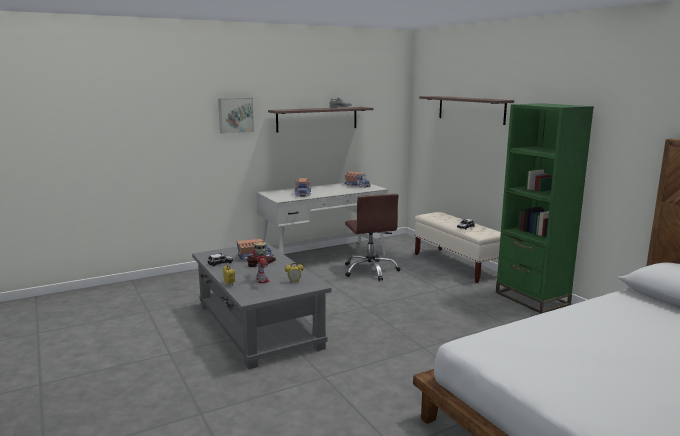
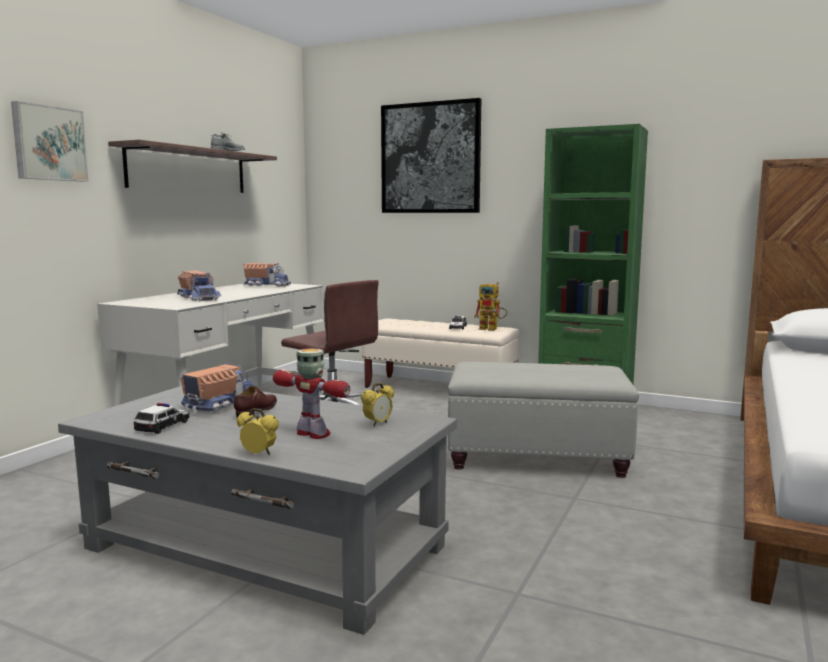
camera: 35 degrees left, 5 degrees down
shelf [419,96,514,125] -> picture [381,98,481,213]
none -> grey ottoman [448,362,639,478]
none -> toy robot [474,282,508,331]

